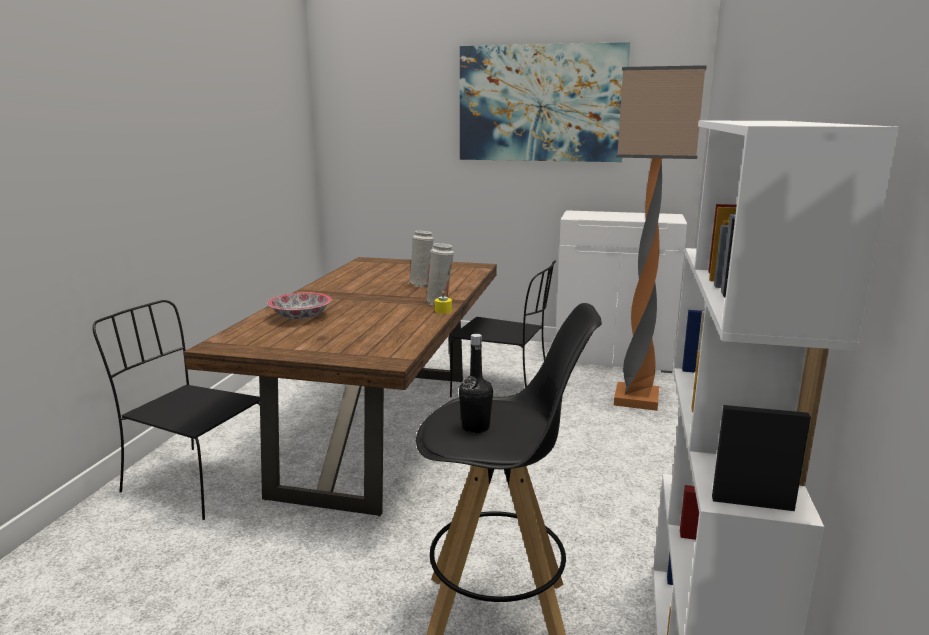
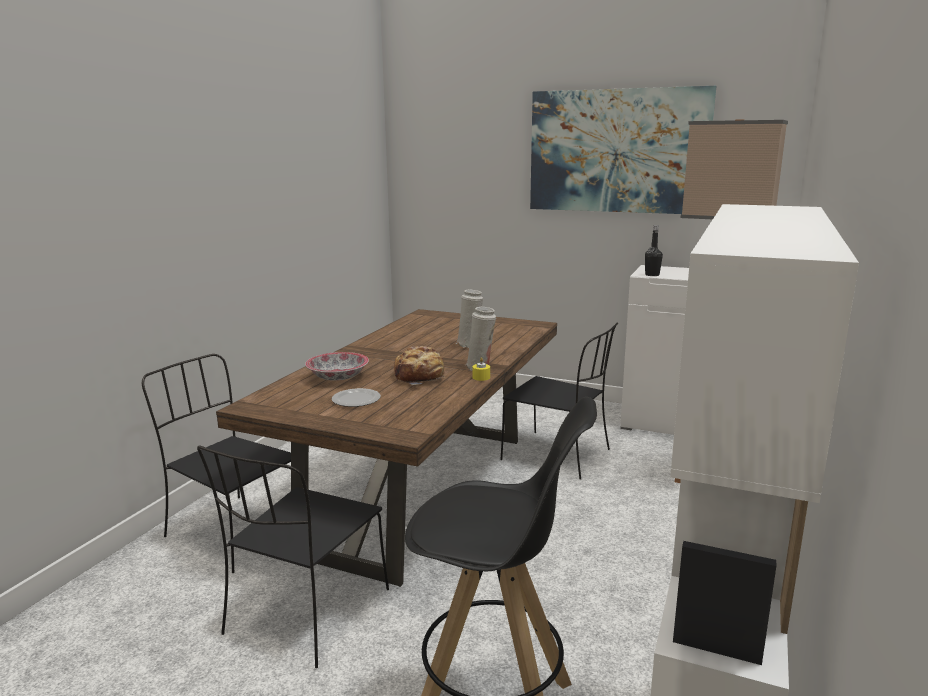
camera: 10 degrees right, 0 degrees up
black bottle [459,334,493,433] -> black bottle moved to [645,225,663,276]
none -> black chair [197,446,389,668]
none -> plate [332,388,381,407]
none -> bread [394,346,446,385]

